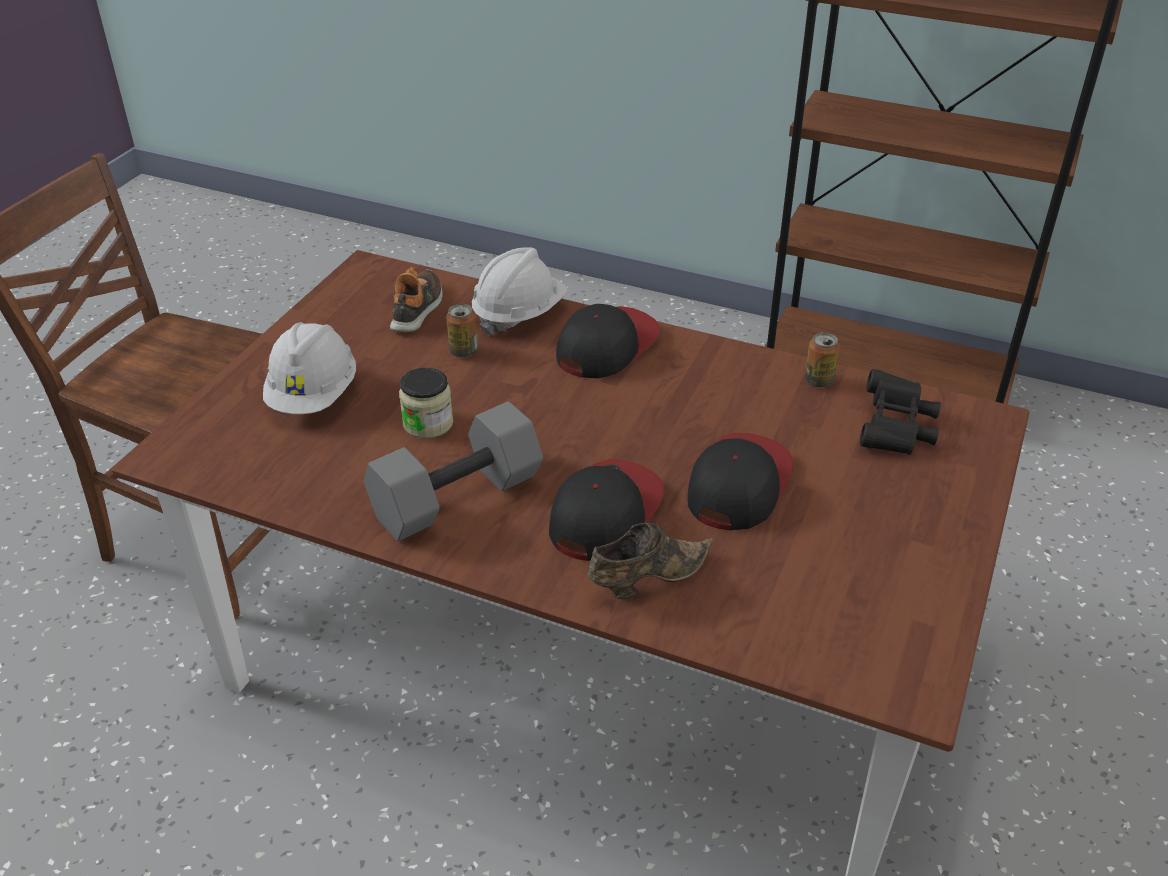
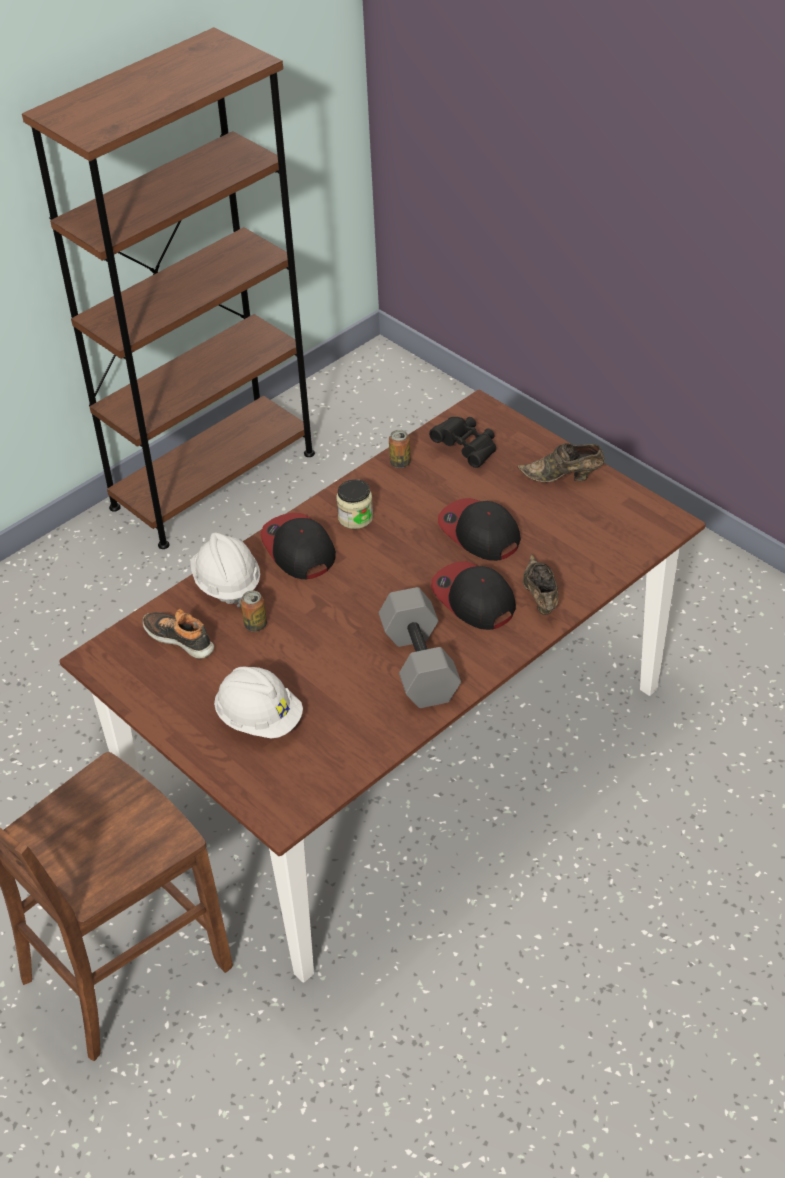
camera: 65 degrees left, 5 degrees up
jar [399,368,453,438] -> jar moved to [336,479,373,529]
none -> brown shoe [517,443,605,483]

